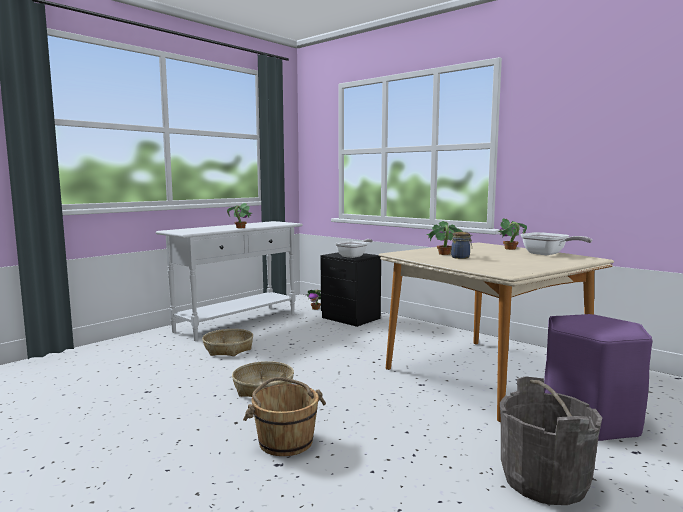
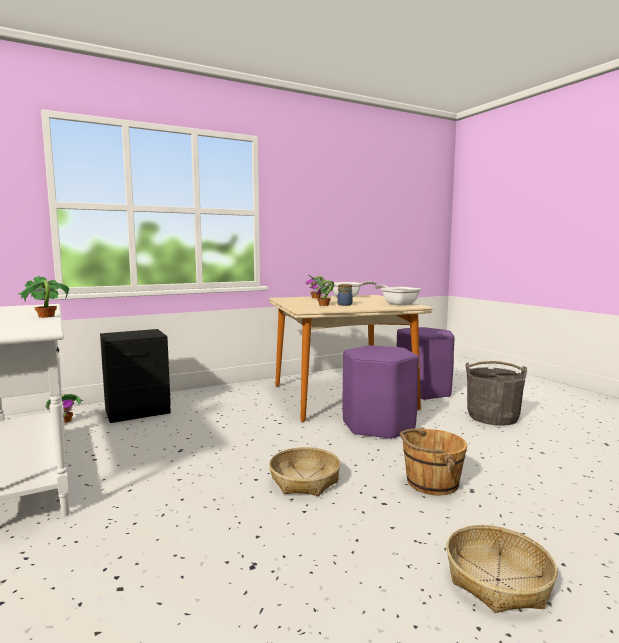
camera: 70 degrees left, 0 degrees up
basket [202,329,253,356] -> basket moved to [446,525,557,613]
frying pan [335,239,373,258] -> frying pan moved to [375,285,421,306]
none -> purple stool [343,345,419,439]

